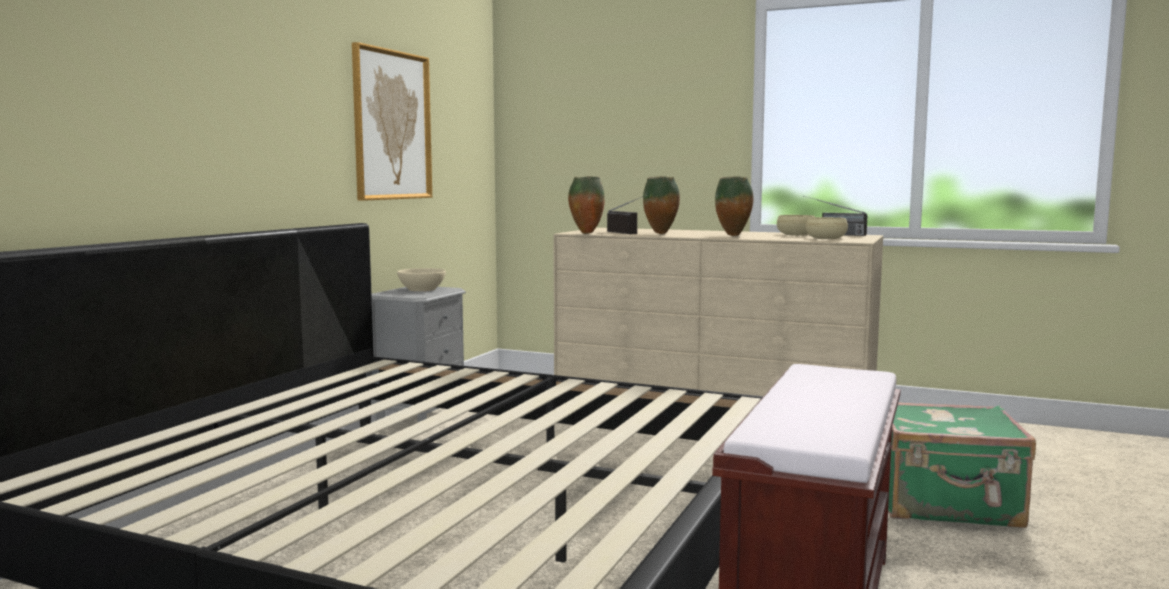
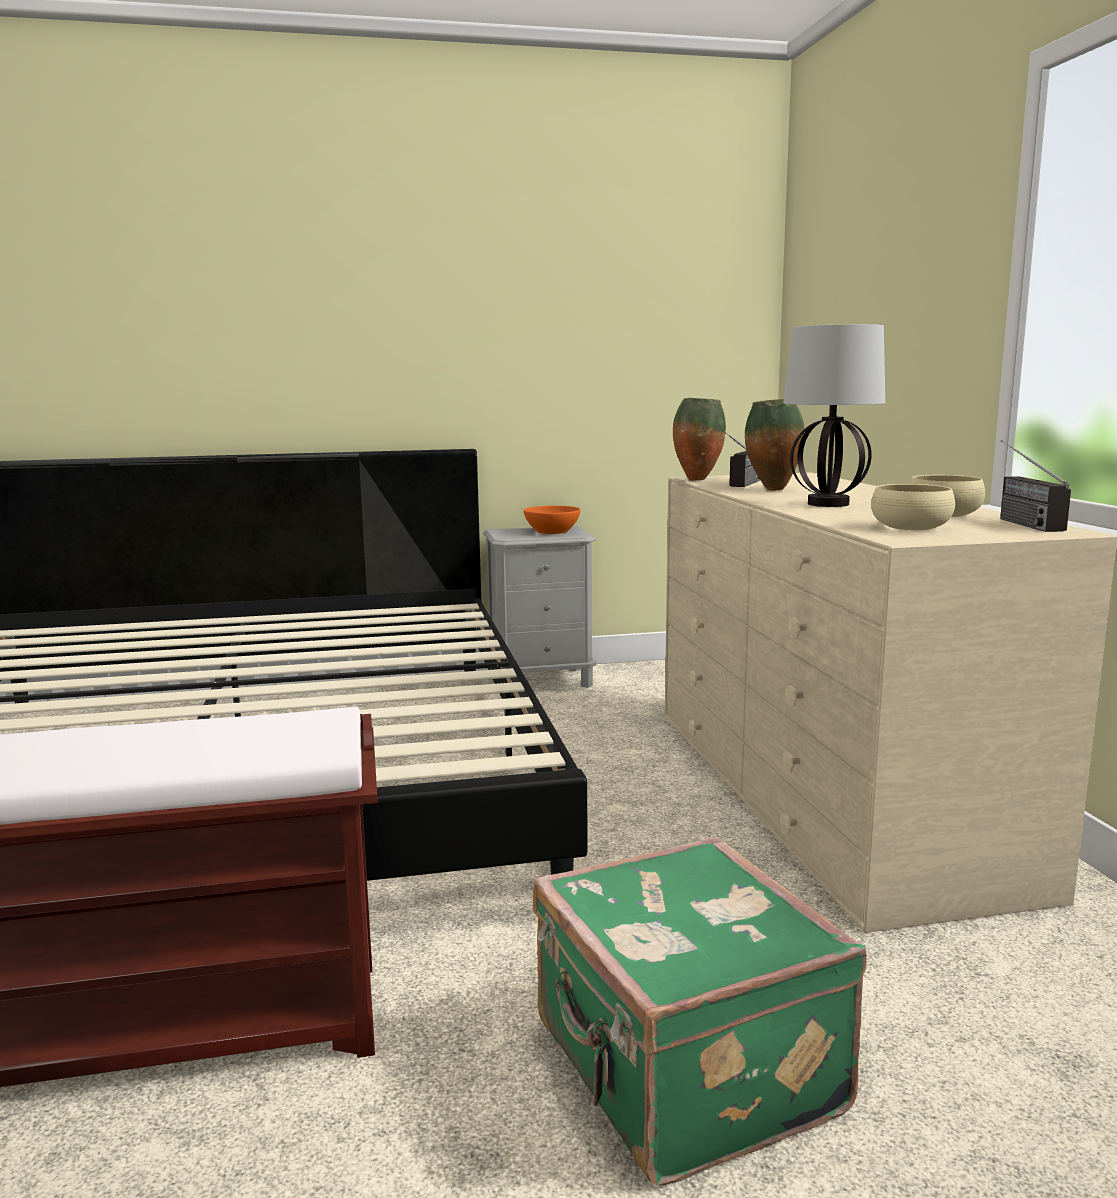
camera: 55 degrees right, 5 degrees up
picture [352,42,432,201] -> none
beige bowl [397,268,446,291] -> orange bowl [524,506,580,534]
vase [715,176,753,236] -> table lamp [783,324,885,507]

